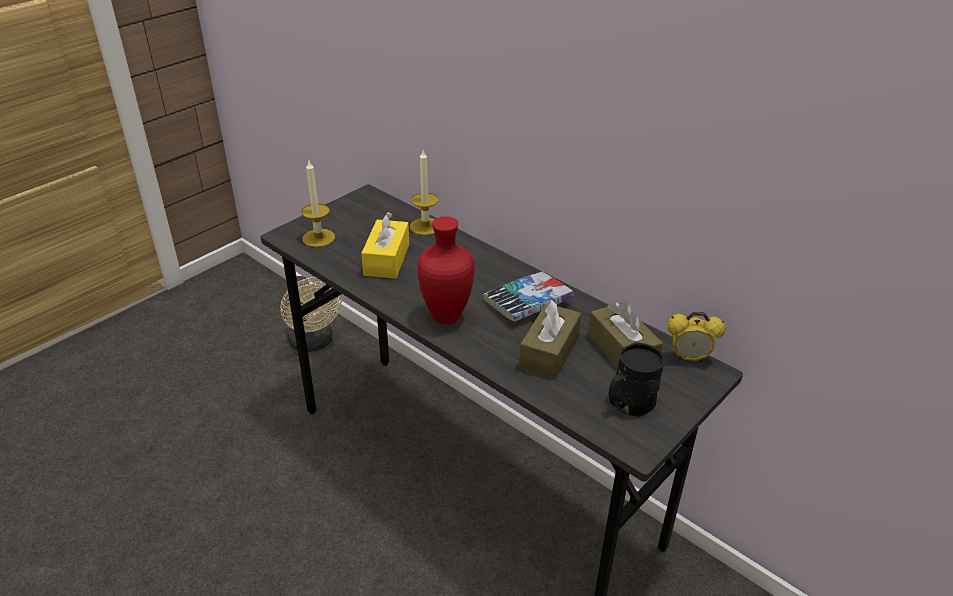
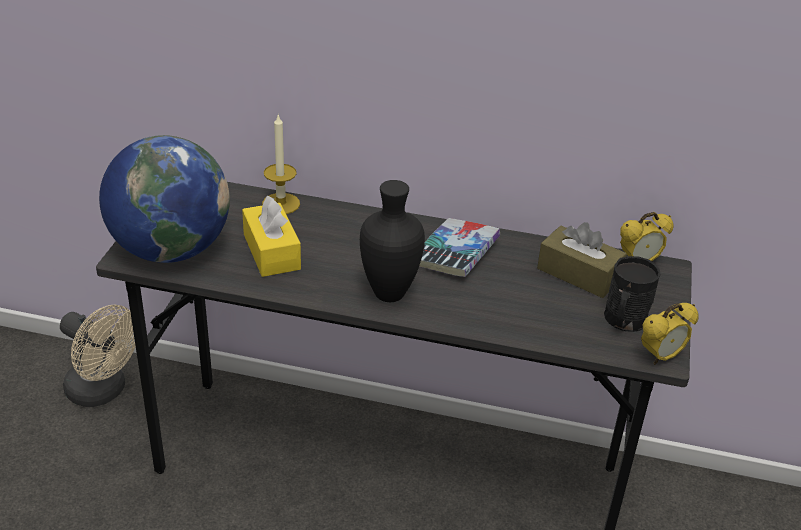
camera: 30 degrees left, 0 degrees up
candle [301,161,335,247] -> globe [99,135,230,263]
red vase [417,216,475,325] -> black vase [360,180,425,302]
brown tissue box [519,300,581,379] -> none
none -> alarm clock [641,303,699,365]

